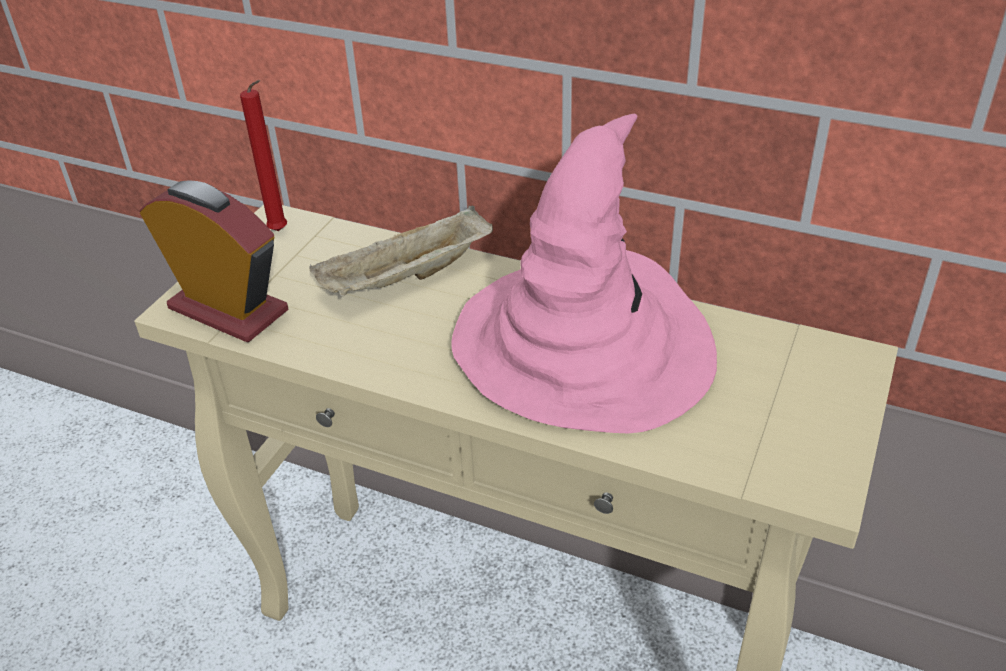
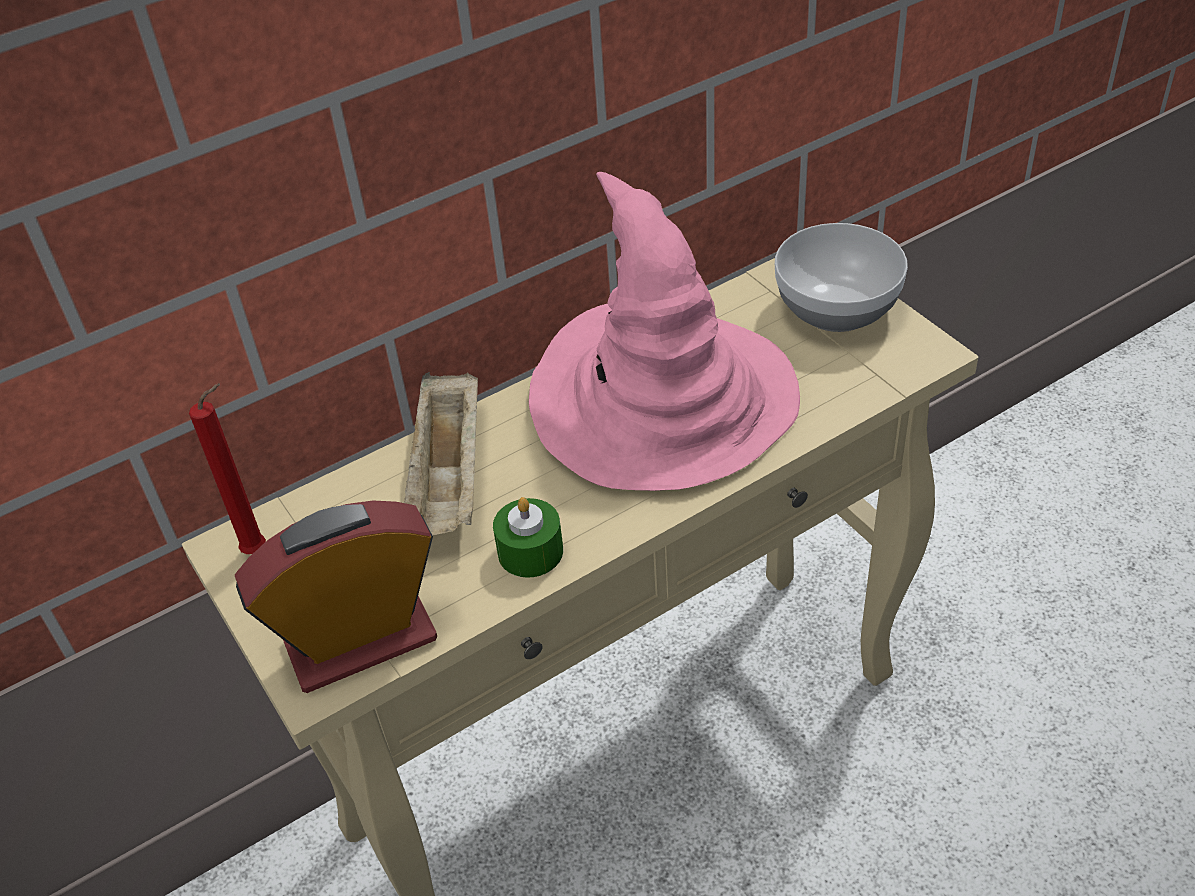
camera: 55 degrees left, 5 degrees up
none -> green candle [493,497,563,578]
none -> bowl [775,223,908,332]

